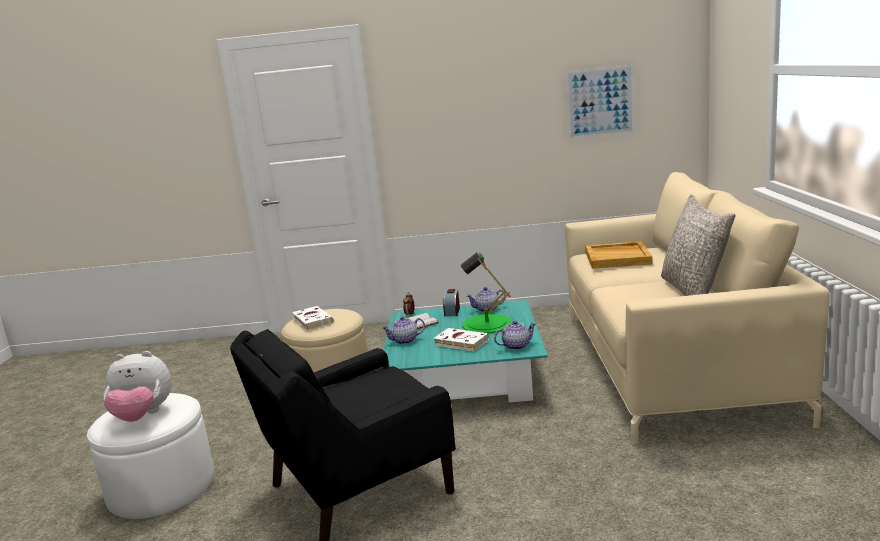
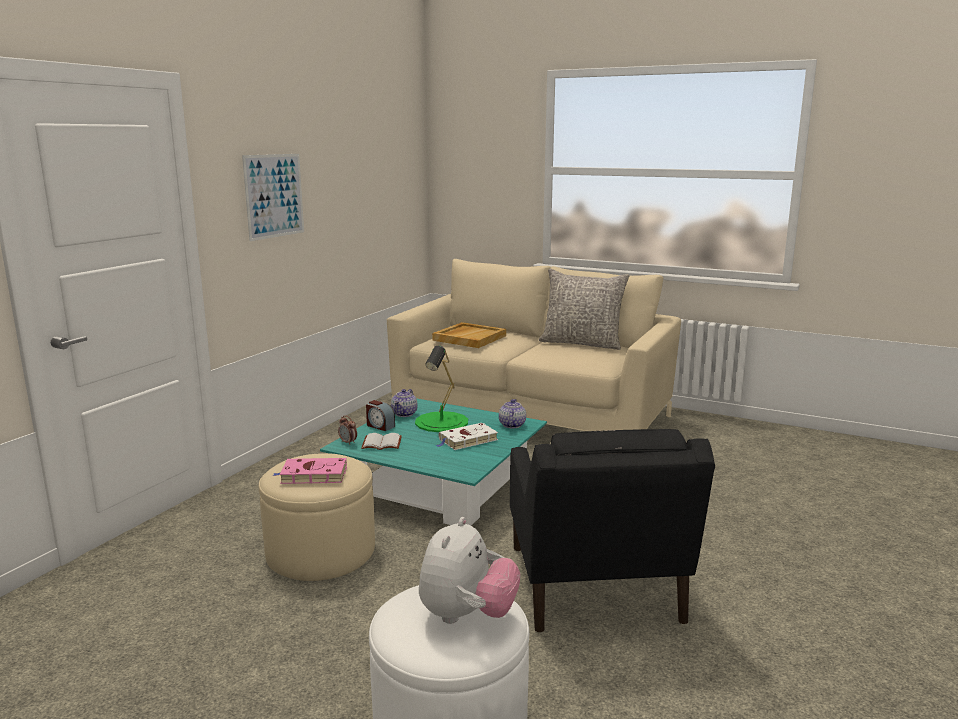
camera: 65 degrees left, 0 degrees up
white book [292,306,334,331] -> pink book [273,458,347,484]
teapot [381,316,425,344] -> none
picture [566,65,634,139] -> picture moved to [242,154,304,241]

